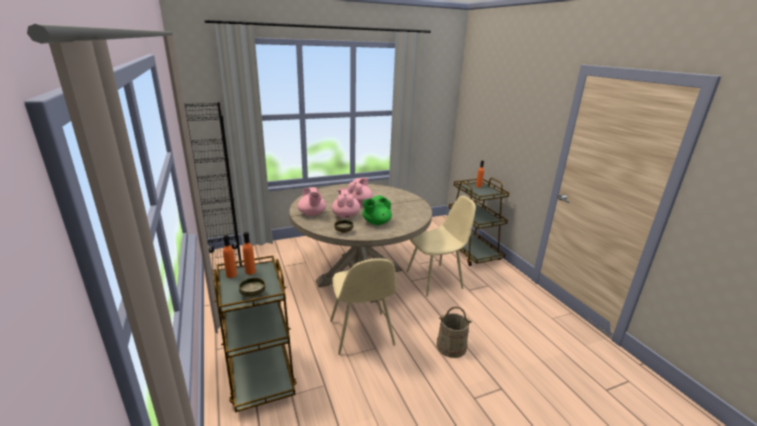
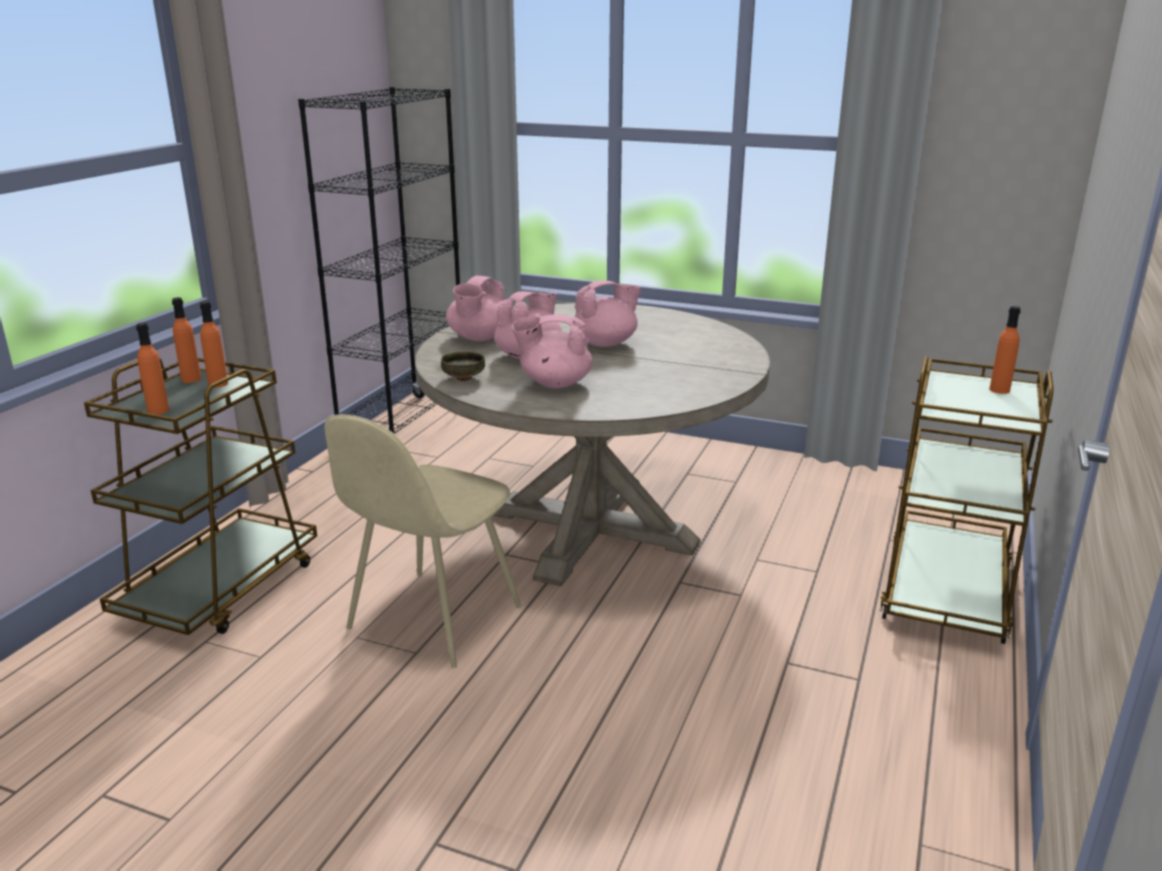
camera: 45 degrees right, 0 degrees up
bowl [239,278,265,297] -> orange bottle [136,323,169,415]
green teapot [363,195,392,225] -> pink teapot [511,314,593,389]
beige chair [406,195,476,297] -> none
beige bucket [437,307,472,358] -> none

